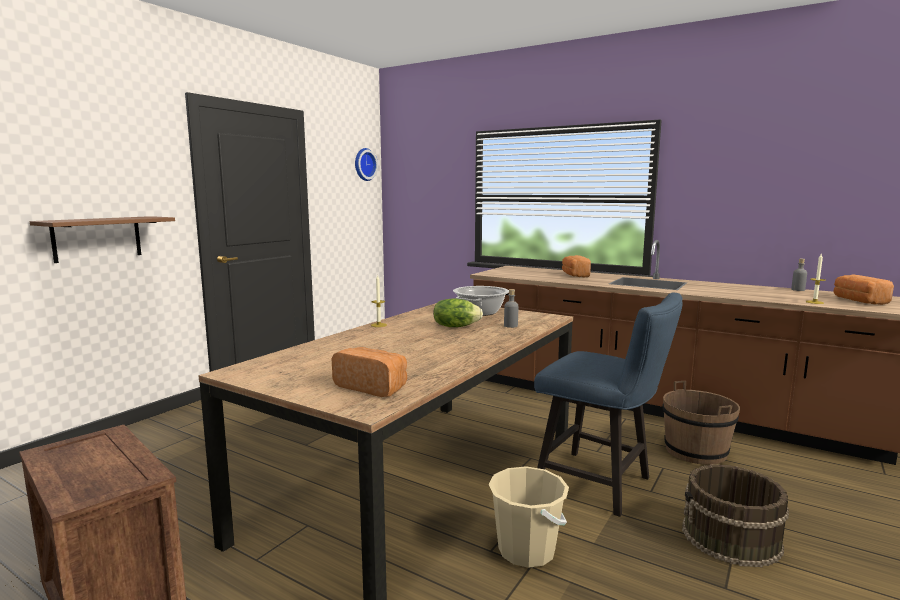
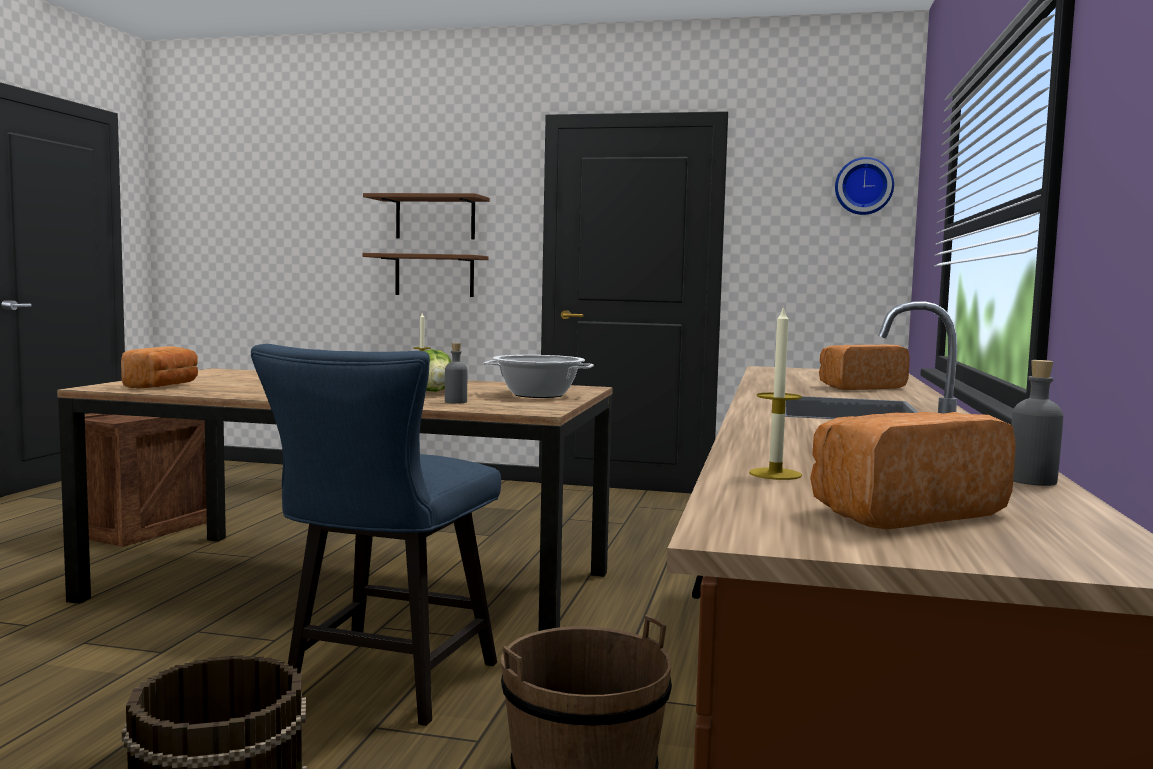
camera: 70 degrees right, 5 degrees down
beige bucket [488,466,569,568] -> none
none -> brown shelf [363,193,490,239]

